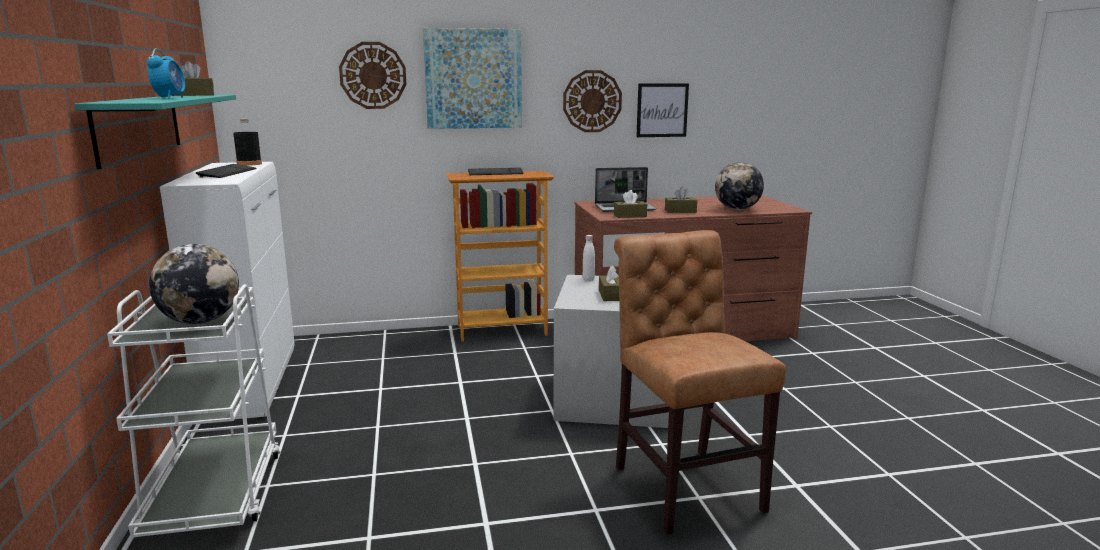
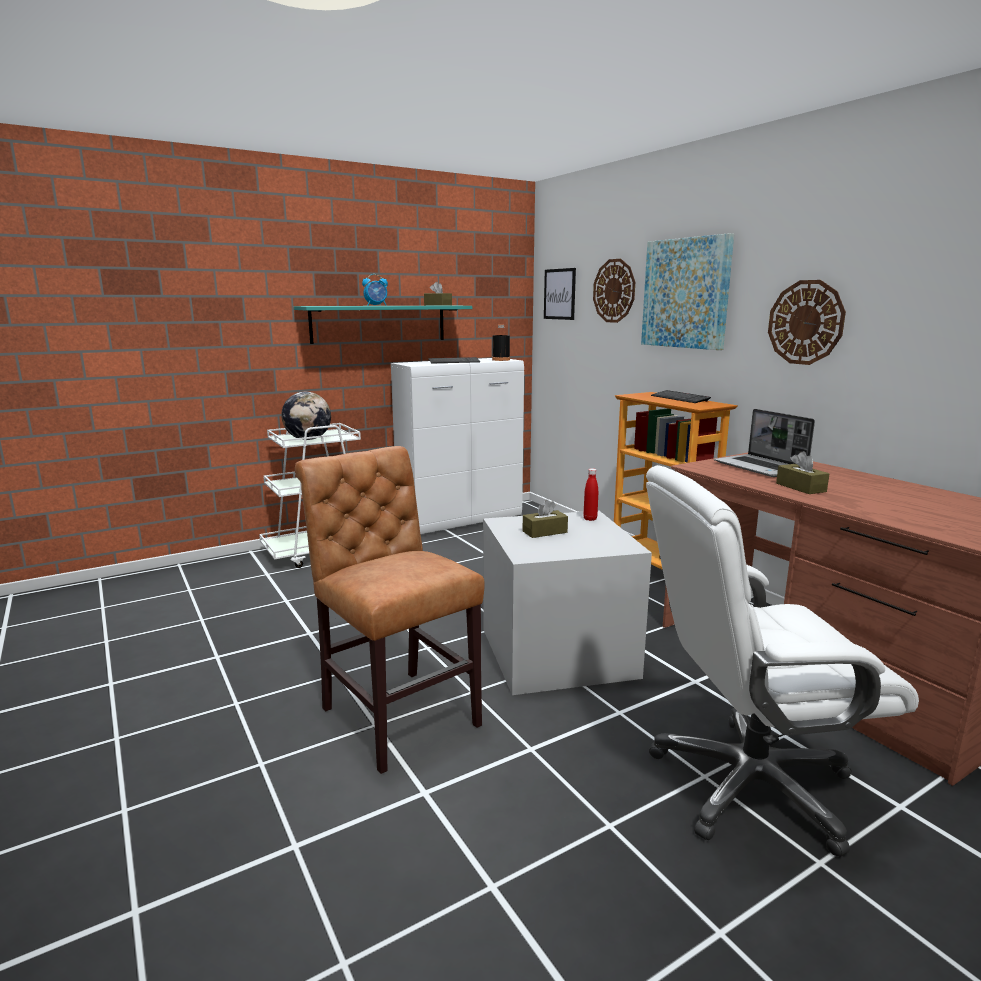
camera: 70 degrees right, 0 degrees up
white bottle [583,235,595,281] -> red bottle [583,468,598,521]
brown tissue box [614,190,647,218] -> none
brown chair [614,230,786,535] -> brown chair turned 90 degrees counterclockwise [295,446,484,774]
picture [636,83,689,137] -> picture moved to [544,268,576,320]
globe [715,162,764,210] -> none
none -> white office chair [646,465,919,857]

